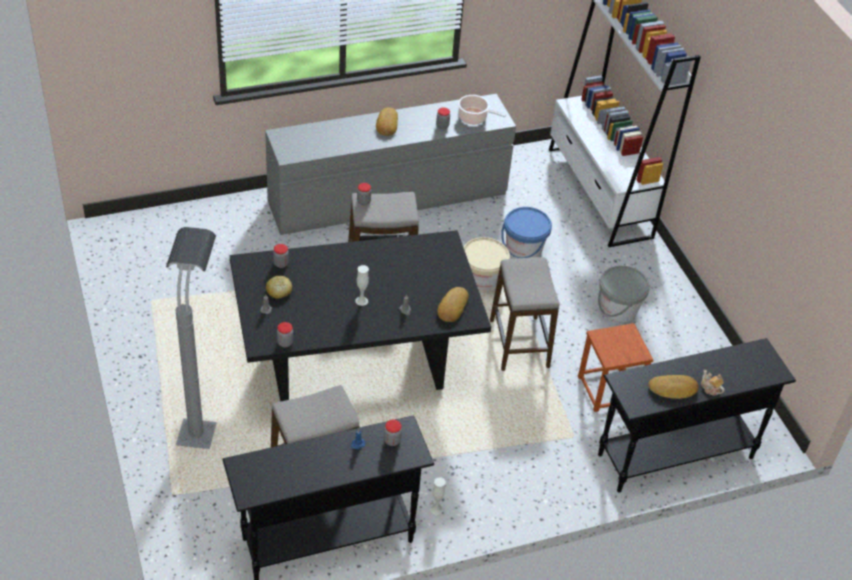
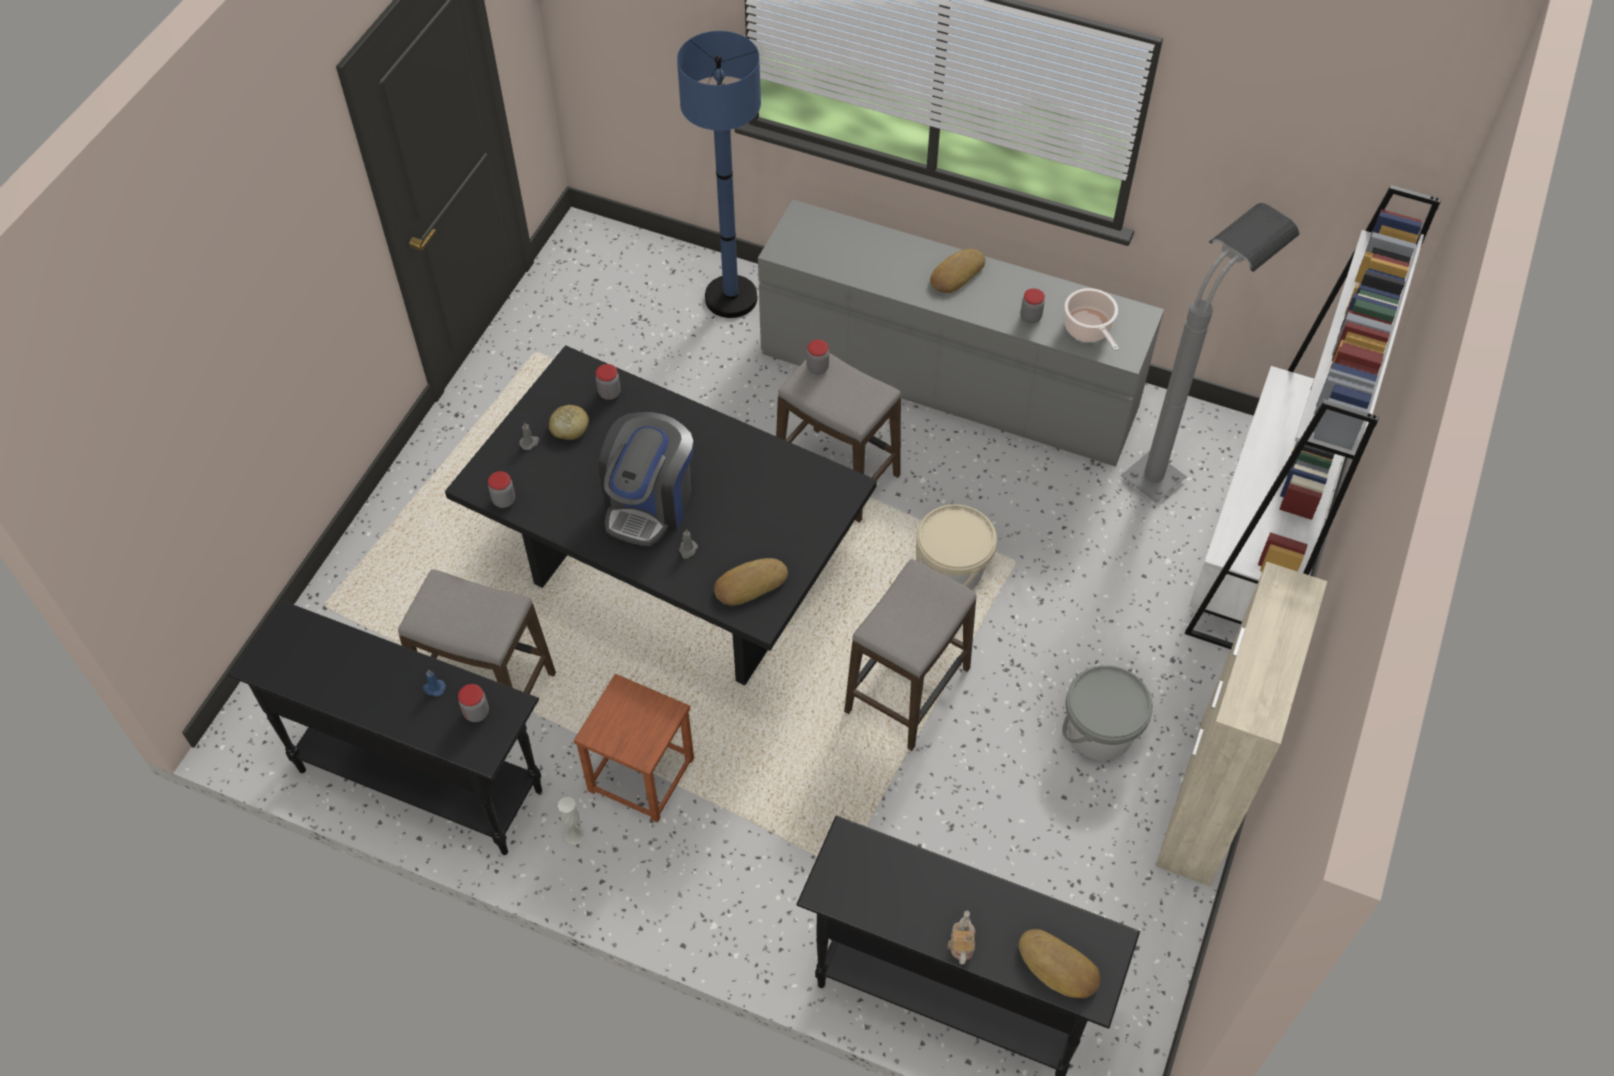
camera: 45 degrees right, 10 degrees up
grey floor lamp [166,227,217,449] -> grey floor lamp moved to [1121,203,1300,503]
white vase [356,265,369,306] -> coffee machine [599,412,693,546]
blue bucket [501,207,552,259] -> none
brown stool [578,323,653,412] -> brown stool moved to [574,674,694,822]
bread [648,375,699,399] -> bread moved to [1019,929,1101,998]
none -> blue floor lamp [677,31,761,318]
none -> beige cabinet [1156,561,1327,886]

